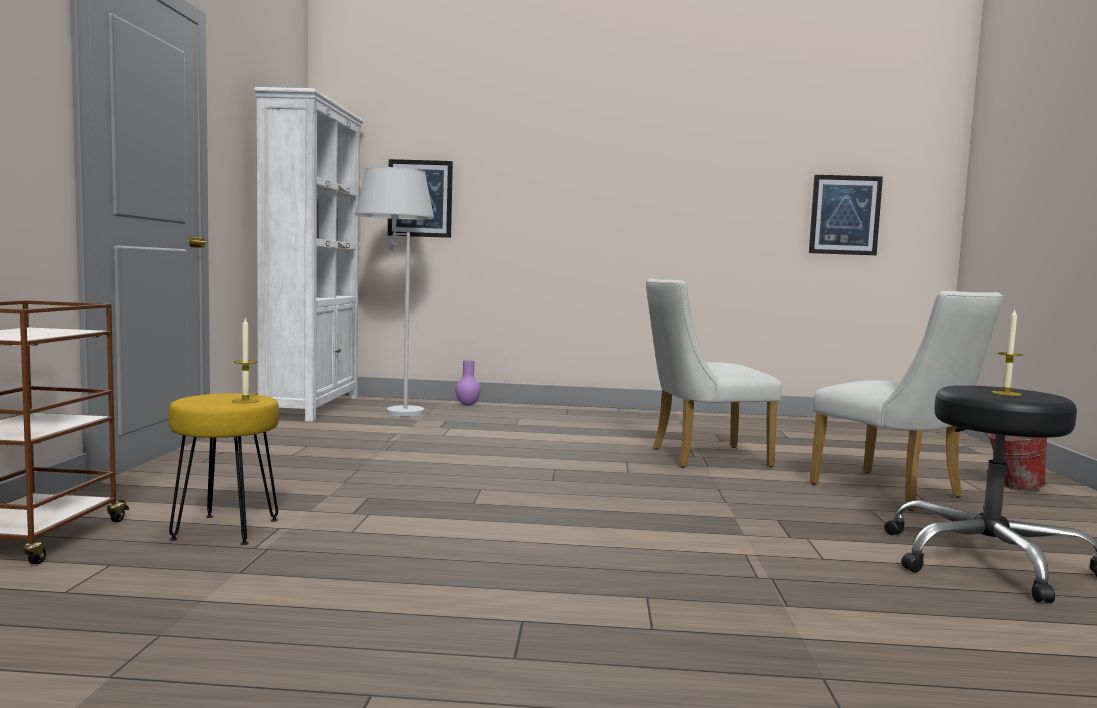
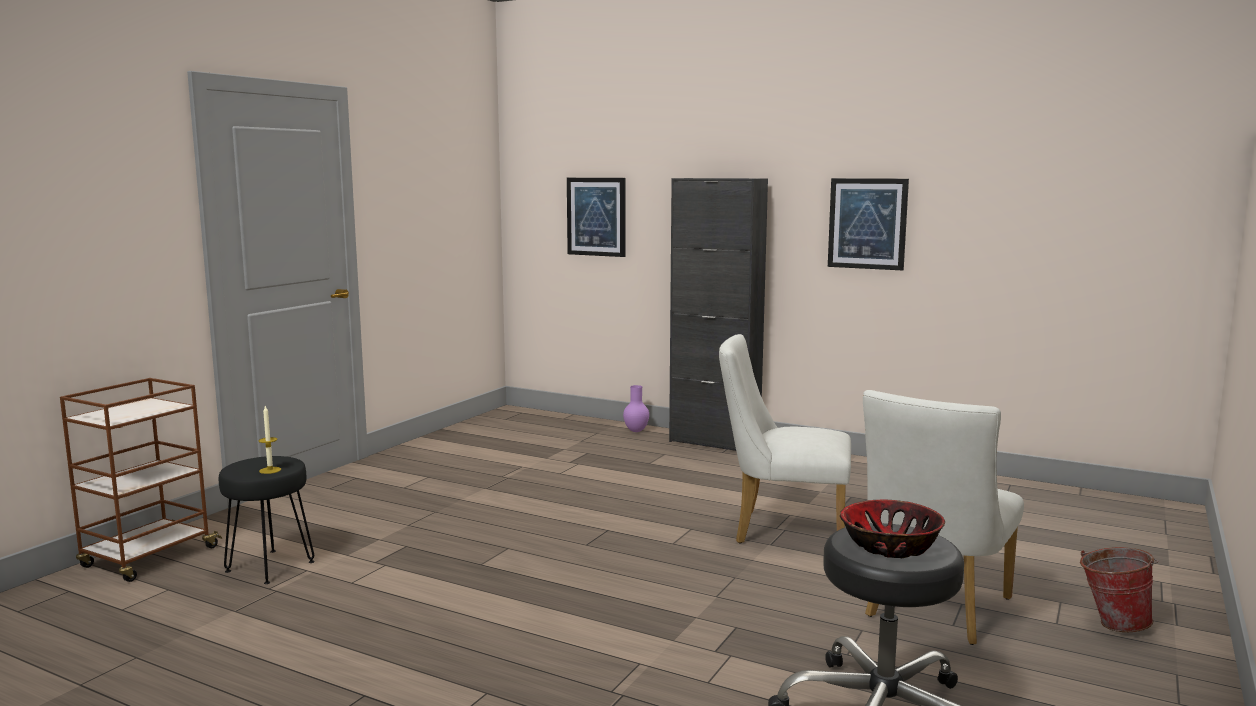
camera: 25 degrees right, 5 degrees up
yellow stool [168,393,279,545] -> black stool [219,456,315,584]
white bookcase [254,87,364,422] -> none
white floor lamp [355,167,434,417] -> none
picture [809,175,883,255] -> picture moved to [828,178,909,271]
white chair [809,291,1003,511] -> white chair turned 45 degrees clockwise [863,390,1024,645]
candle [991,309,1023,396] -> bowl [840,499,945,558]
none -> black cabinet [669,178,768,451]

